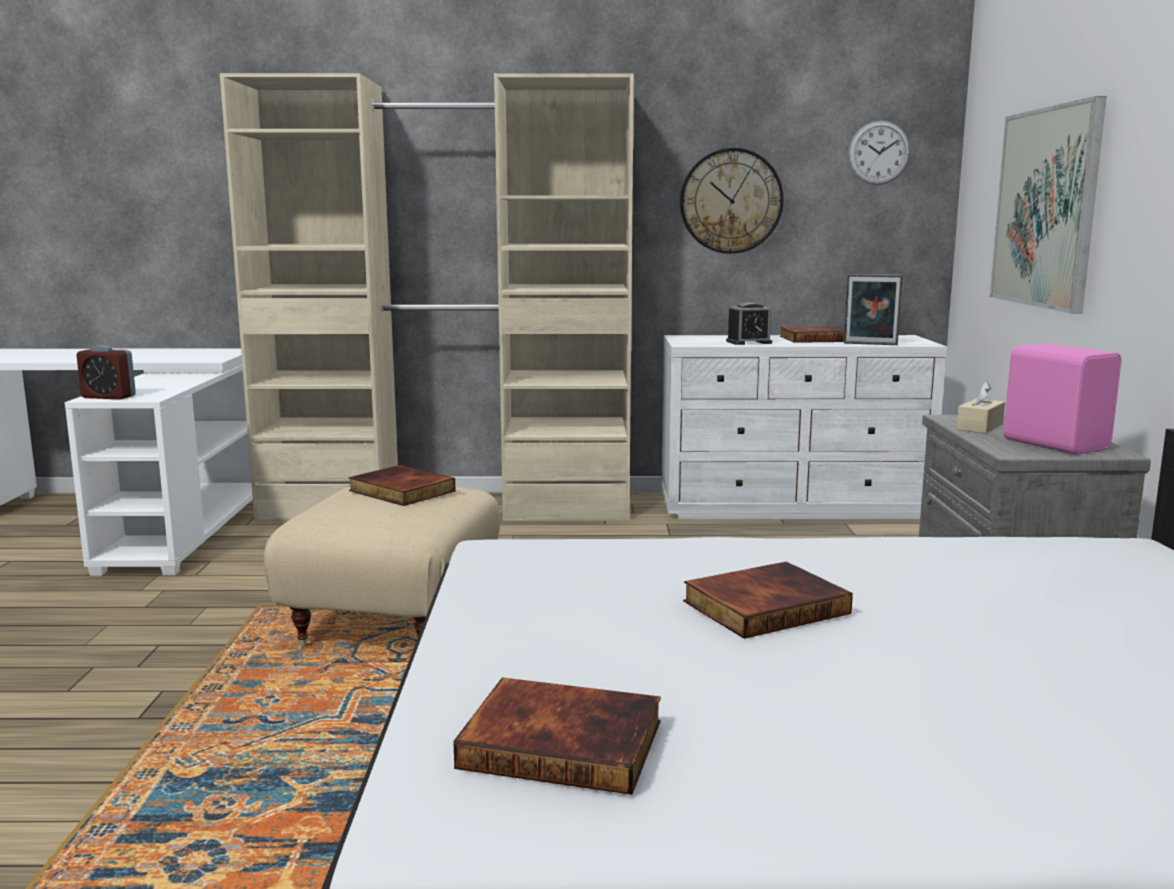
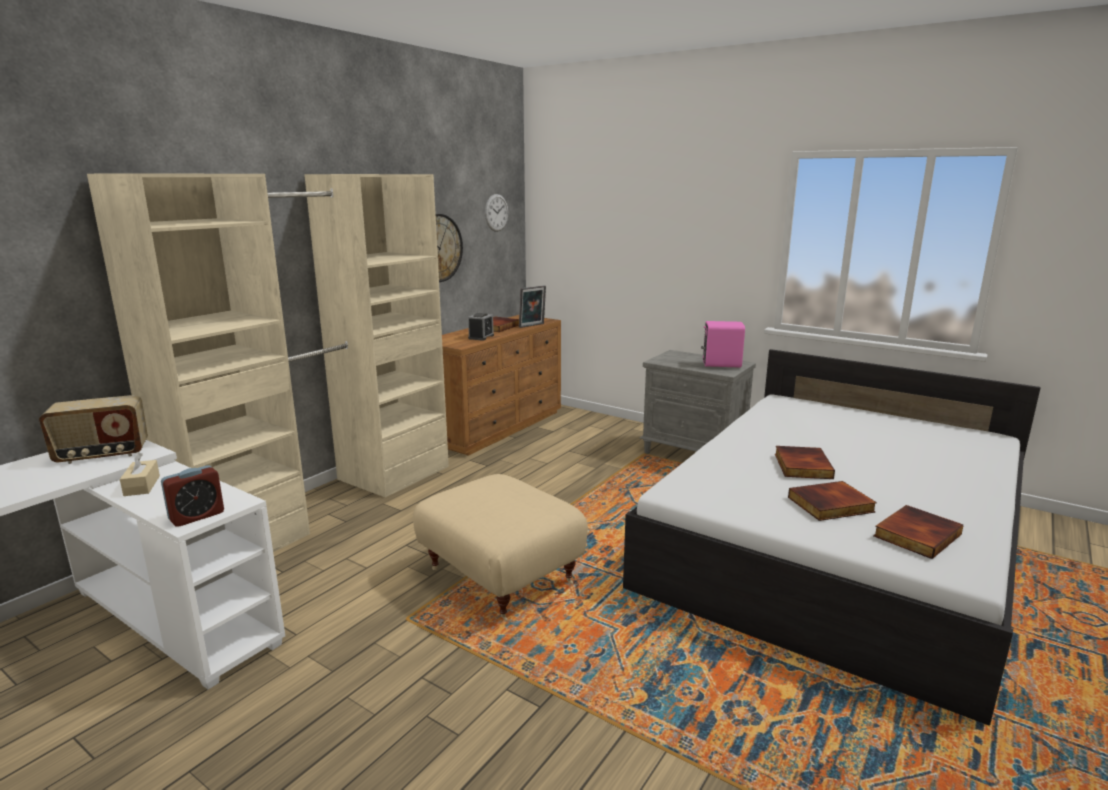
camera: 55 degrees left, 5 degrees up
book [349,465,455,506] -> book moved to [788,481,877,521]
white dresser [661,335,947,520] -> brown dresser [442,315,561,456]
beige tissue box [956,381,1005,434] -> beige tissue box moved to [120,452,160,496]
picture [989,96,1106,314] -> none
none -> radio [39,395,148,464]

